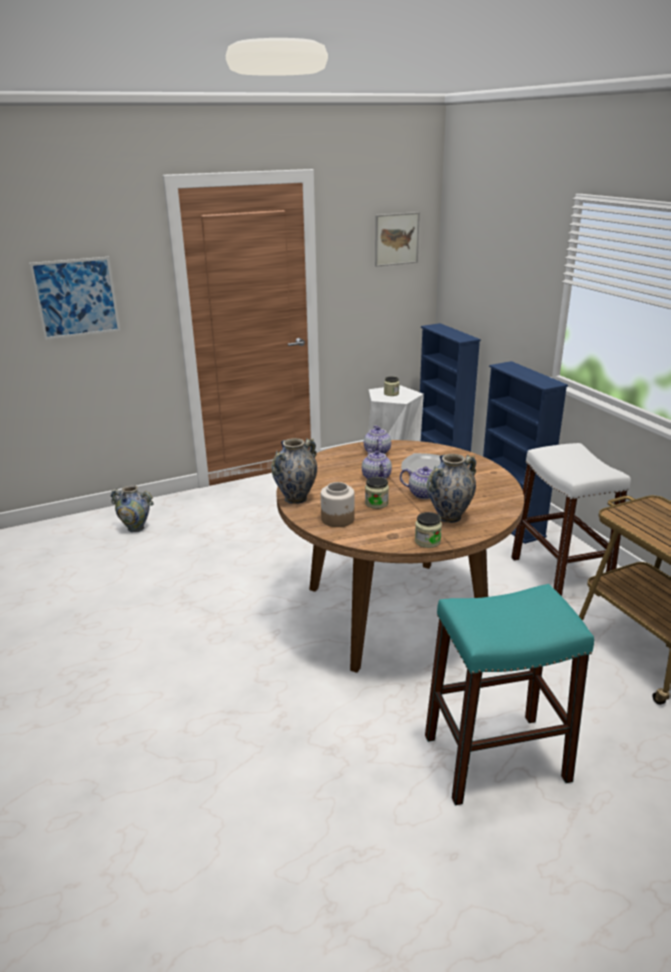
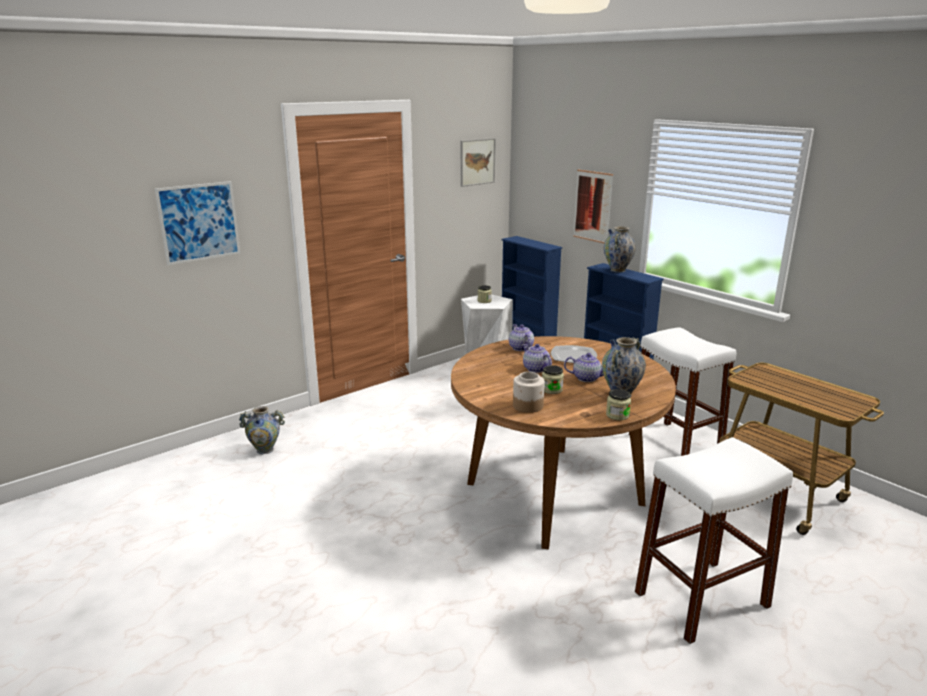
camera: 15 degrees left, 5 degrees down
vase [271,438,317,504] -> vase moved to [604,226,636,272]
turquoise stool [425,584,594,805] -> white stool [635,437,793,644]
none -> picture [573,169,613,243]

